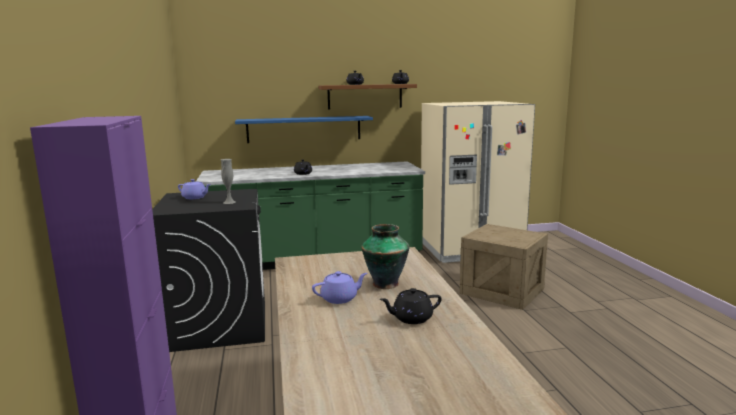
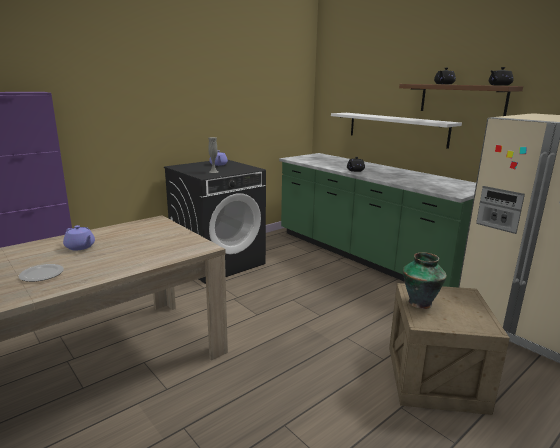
camera: 60 degrees right, 5 degrees up
blue shelf [235,116,373,143] -> white shelf [331,113,462,149]
vase [361,224,410,289] -> vase moved to [403,252,447,309]
black teapot [380,288,442,324] -> plate [19,264,64,282]

